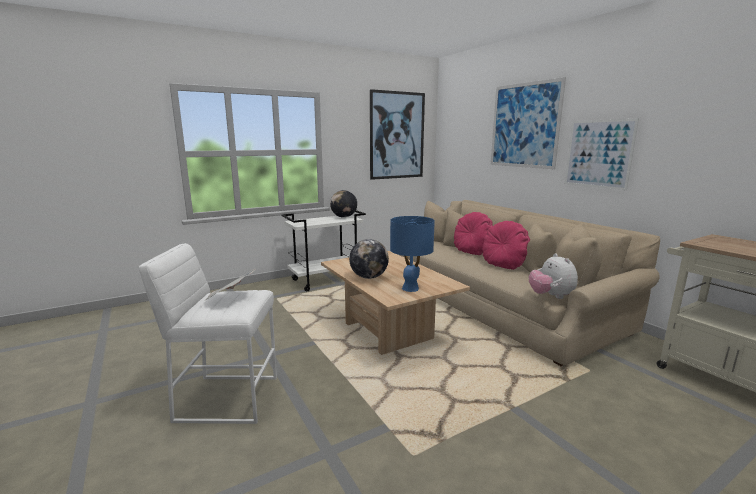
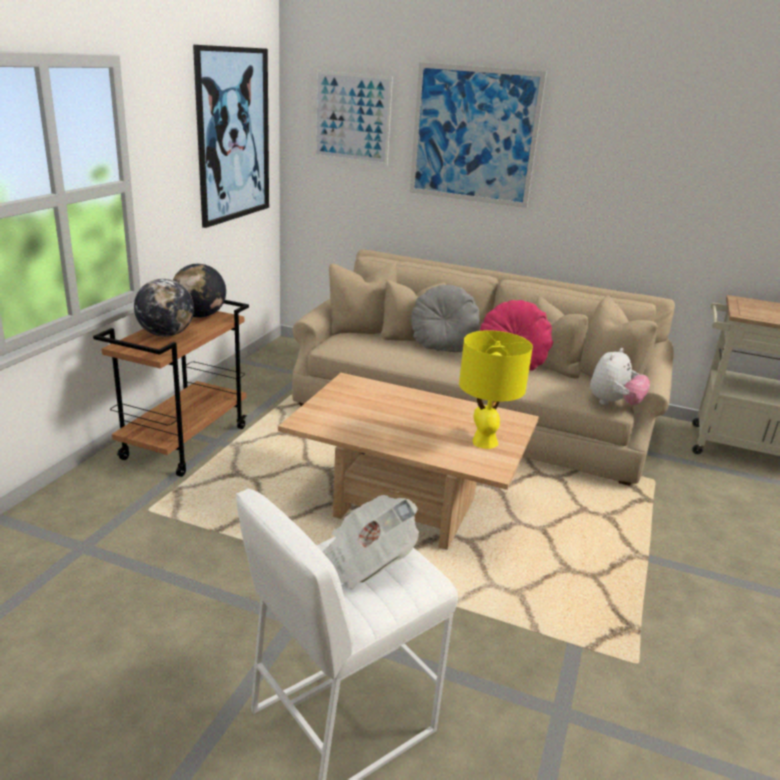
camera: 40 degrees left, 10 degrees up
white cart [282,210,366,291] -> brown cart [93,300,249,477]
globe [349,239,389,279] -> globe moved to [134,279,194,337]
blue table lamp [390,216,435,292] -> yellow table lamp [459,330,533,449]
pink pillow [454,212,493,255] -> grey pillow [411,285,480,352]
plush toy [529,253,578,299] -> plush toy turned 90 degrees counterclockwise [590,348,650,405]
picture [565,118,639,191] -> picture moved to [314,70,393,166]

